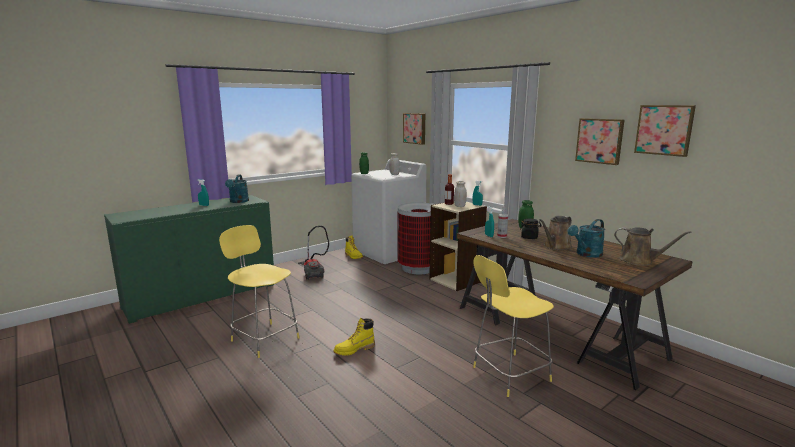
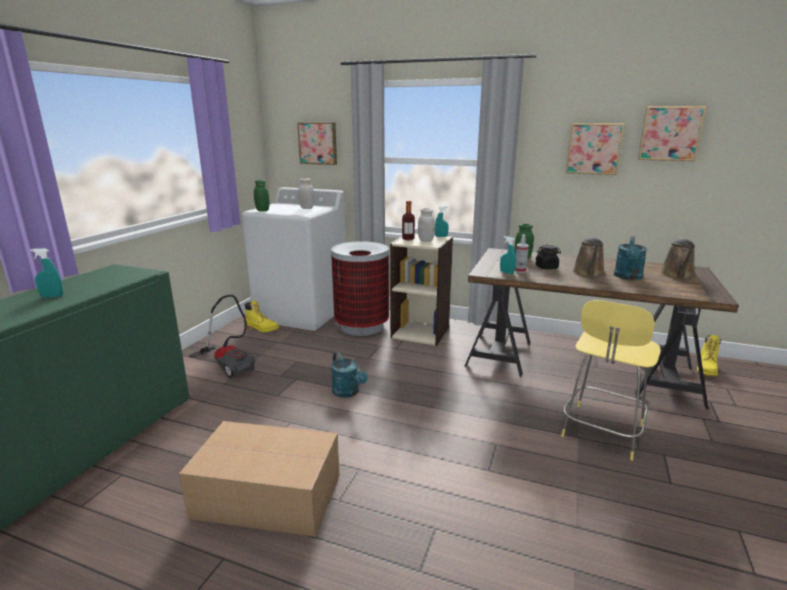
camera: 30 degrees left, 5 degrees up
yellow stool [219,225,300,358] -> cardboard box [179,421,339,537]
turquoise watering can [225,175,249,203] -> turquoise watering can moved to [331,352,367,398]
yellow boot [334,318,375,356] -> yellow boot moved to [697,335,721,377]
brown watering can [614,227,692,266] -> brown watering can turned 105 degrees clockwise [660,239,695,279]

